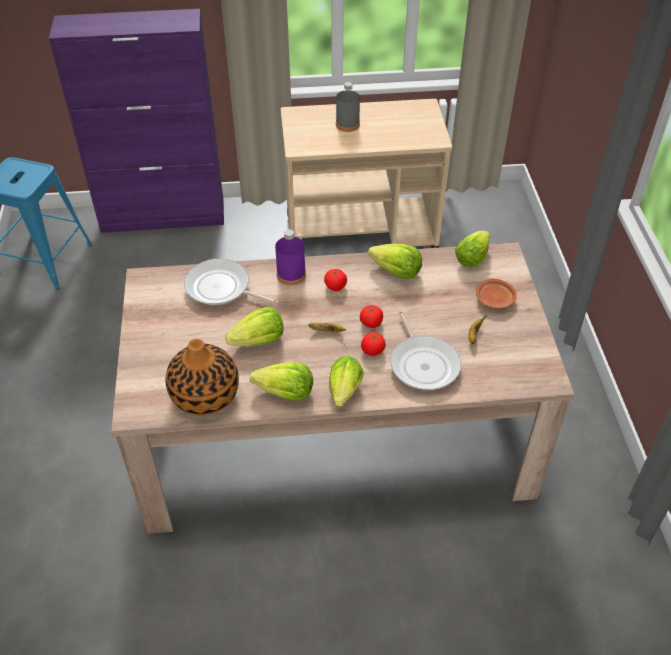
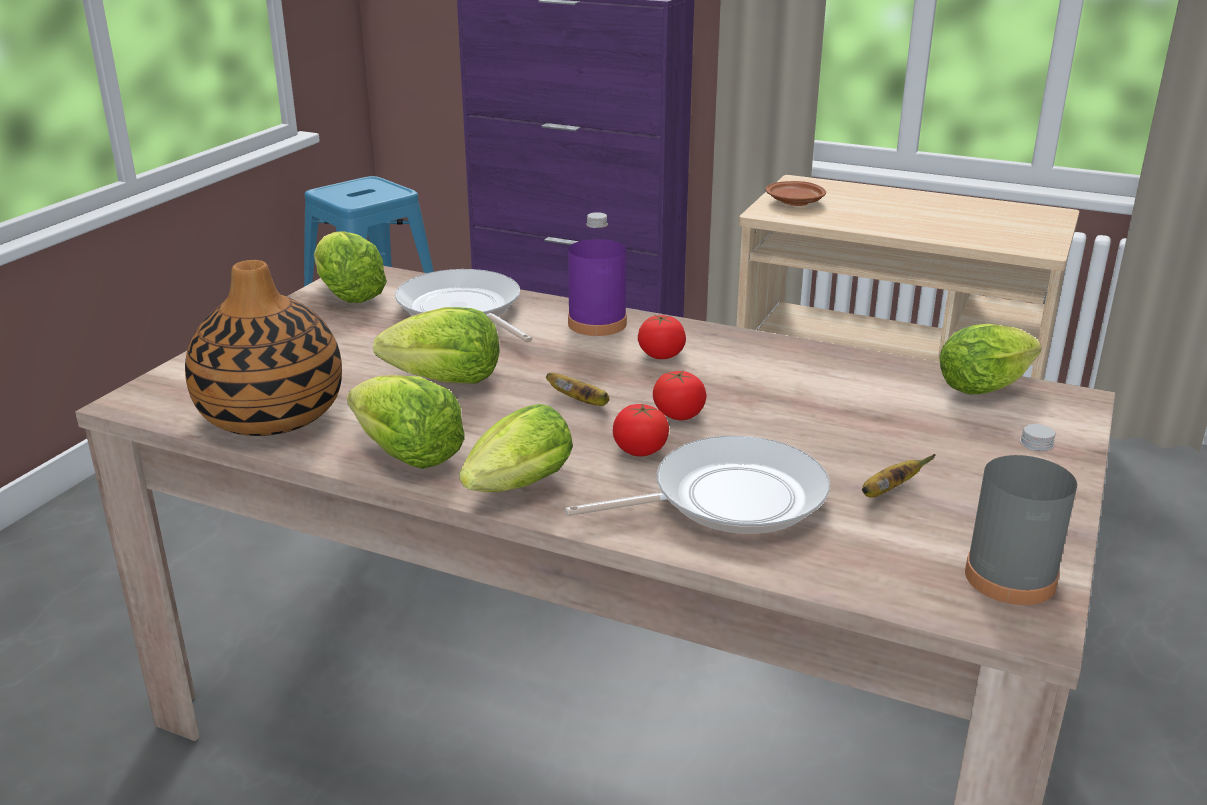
camera: 30 degrees right, 20 degrees down
grey bottle [336,82,360,132] -> grey bottle moved to [965,424,1077,605]
lettuce [368,244,422,279] -> lettuce moved to [314,231,387,303]
frying pan [390,311,461,390] -> frying pan turned 120 degrees counterclockwise [565,436,830,534]
brown plate [476,279,517,308] -> brown plate moved to [766,181,826,206]

